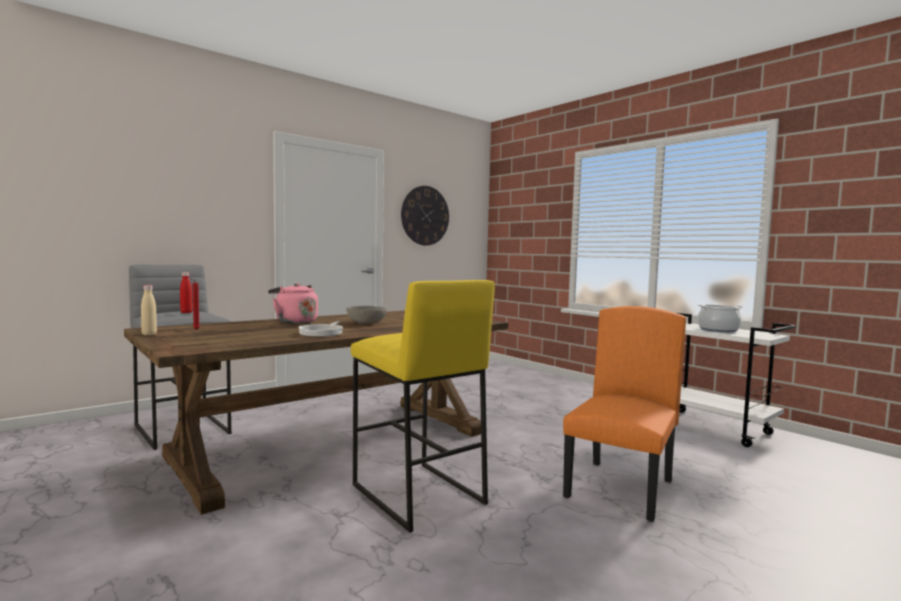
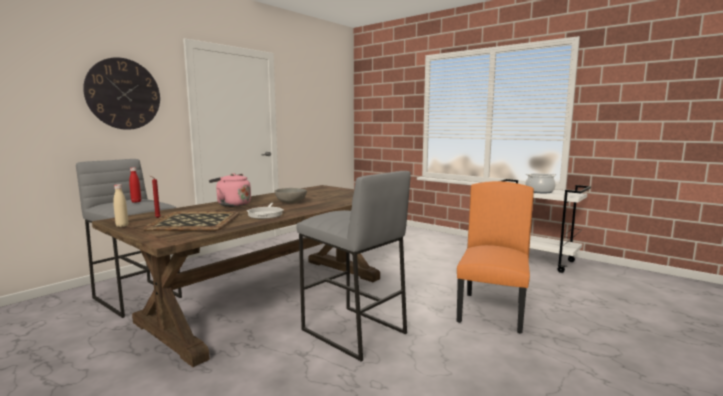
camera: 10 degrees left, 5 degrees up
yellow stool [351,280,495,533] -> grey stool [296,171,411,362]
wall clock [401,186,449,245] -> wall clock moved to [83,57,160,130]
none -> tray [143,211,240,231]

